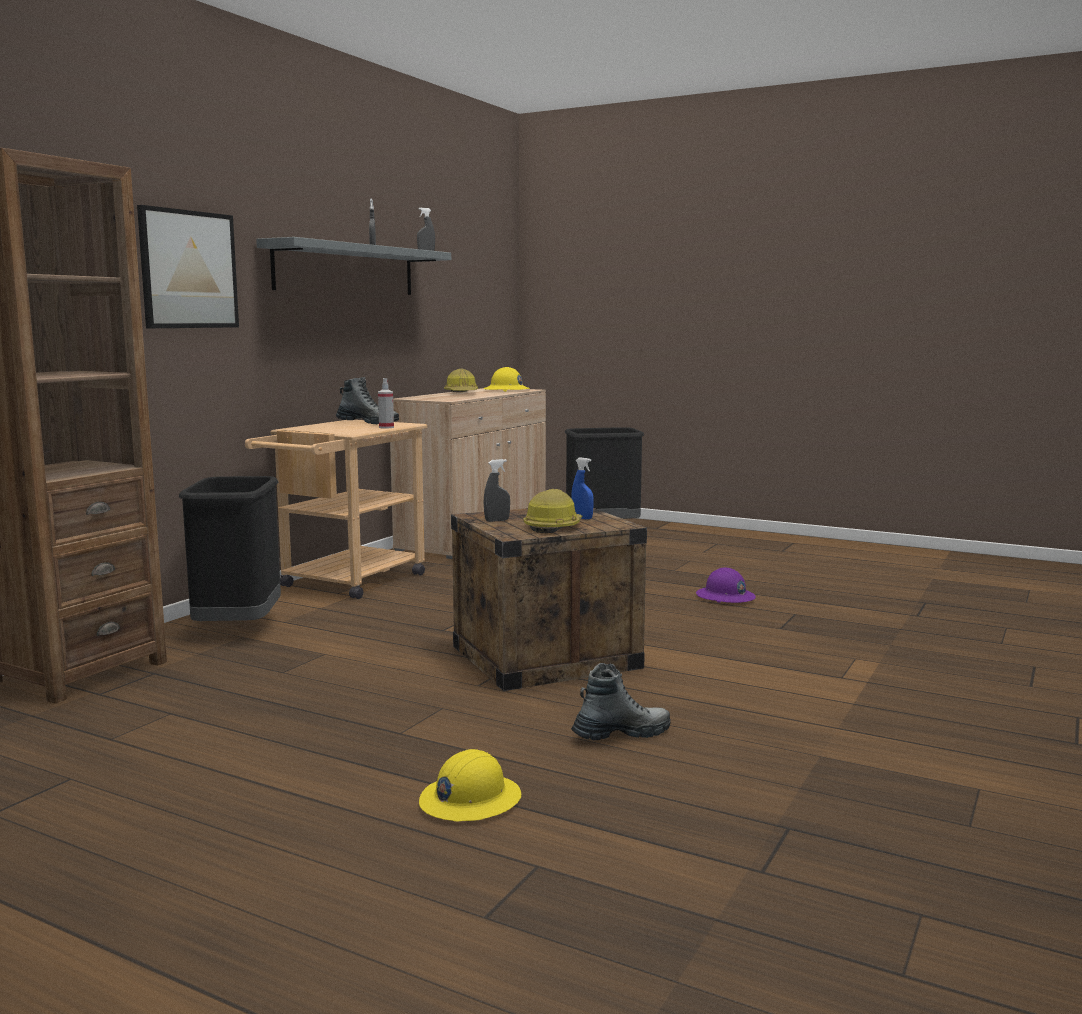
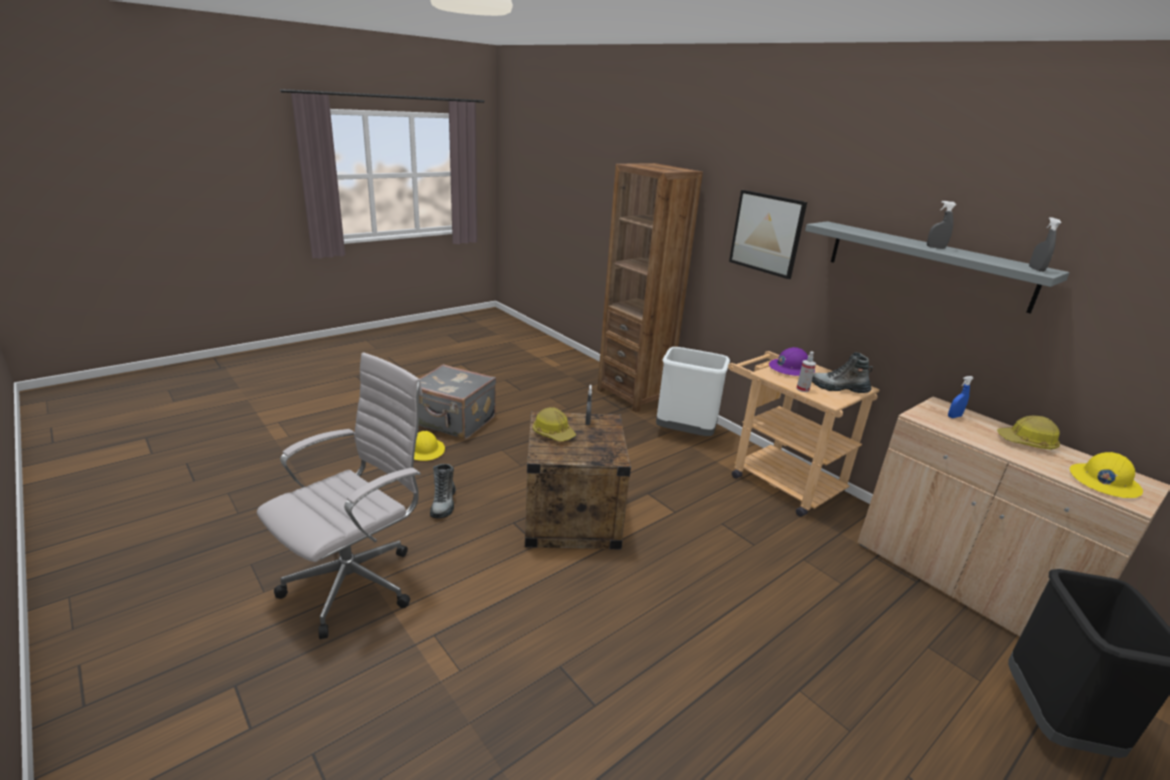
camera: 110 degrees right, 15 degrees up
black trash can [179,476,281,621] -> white trash can [656,347,730,436]
boot [336,377,399,424] -> boot turned 75 degrees clockwise [812,352,873,393]
blue spray bottle [571,458,594,519] -> blue spray bottle moved to [948,376,974,418]
purple hard hat [696,568,756,603] -> purple hard hat moved to [769,347,815,376]
none -> white office chair [257,352,423,639]
none -> grey suitcase [418,364,496,439]

